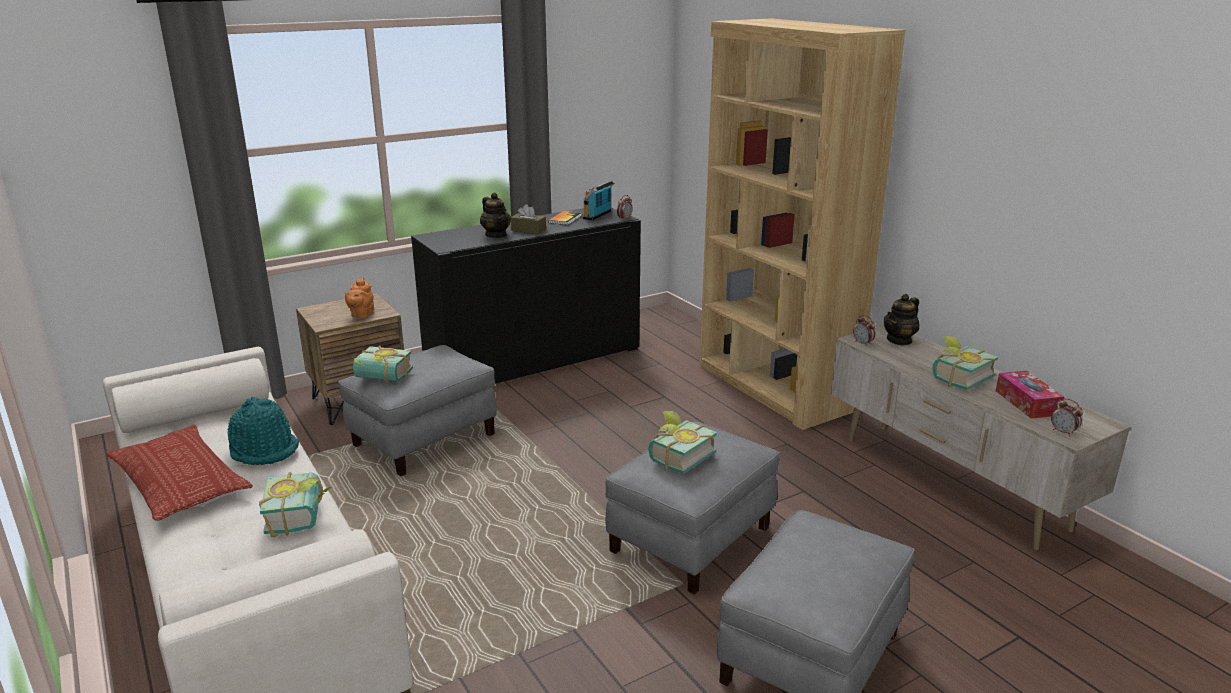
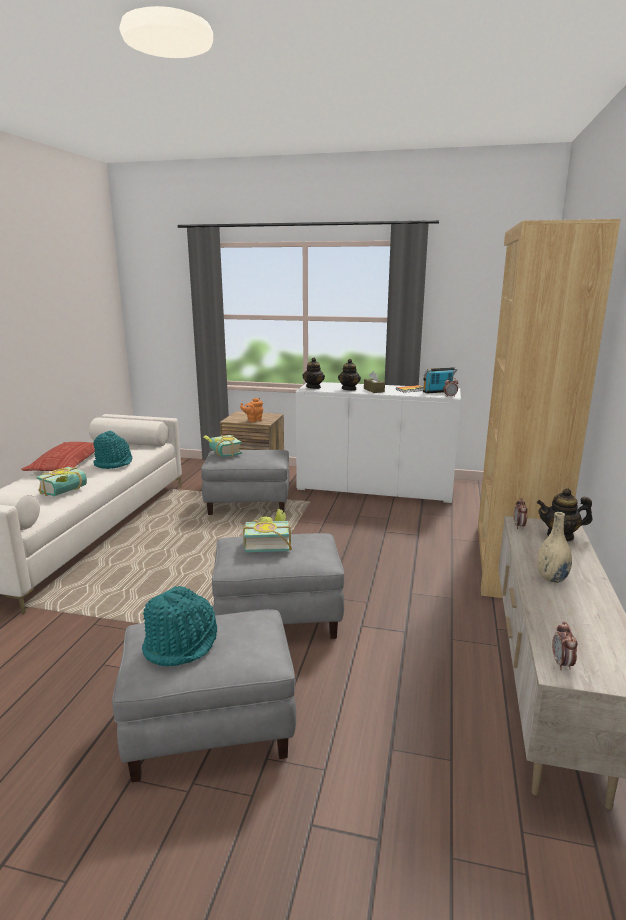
camera: 45 degrees right, 5 degrees down
black cabinet [411,208,641,384] -> white cabinet [296,382,461,503]
book [932,336,998,390] -> beige vase [537,512,572,583]
tissue box [996,371,1064,419] -> none
none -> turquoise hat [142,586,217,667]
none -> teapot [302,357,325,389]

